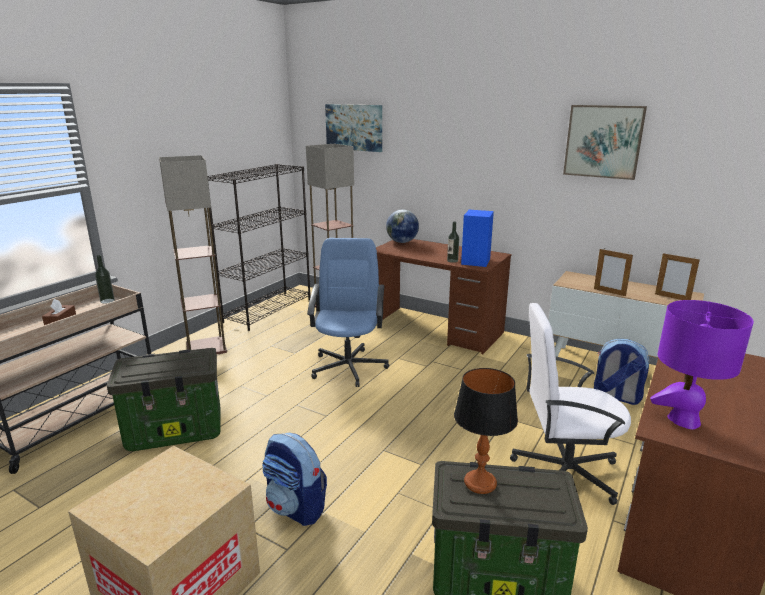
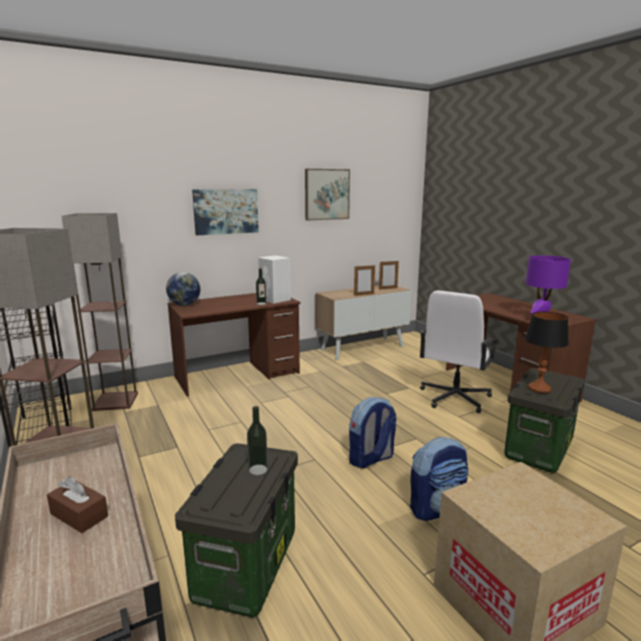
camera: 60 degrees left, 5 degrees down
bottle [95,255,115,304] -> bottle moved to [247,406,268,475]
blue office chair [307,238,389,387] -> none
picture [325,104,382,152] -> picture moved to [192,189,259,235]
blue speaker [461,210,494,267] -> white speaker [258,255,291,304]
backpack [594,339,649,405] -> backpack moved to [349,397,397,469]

